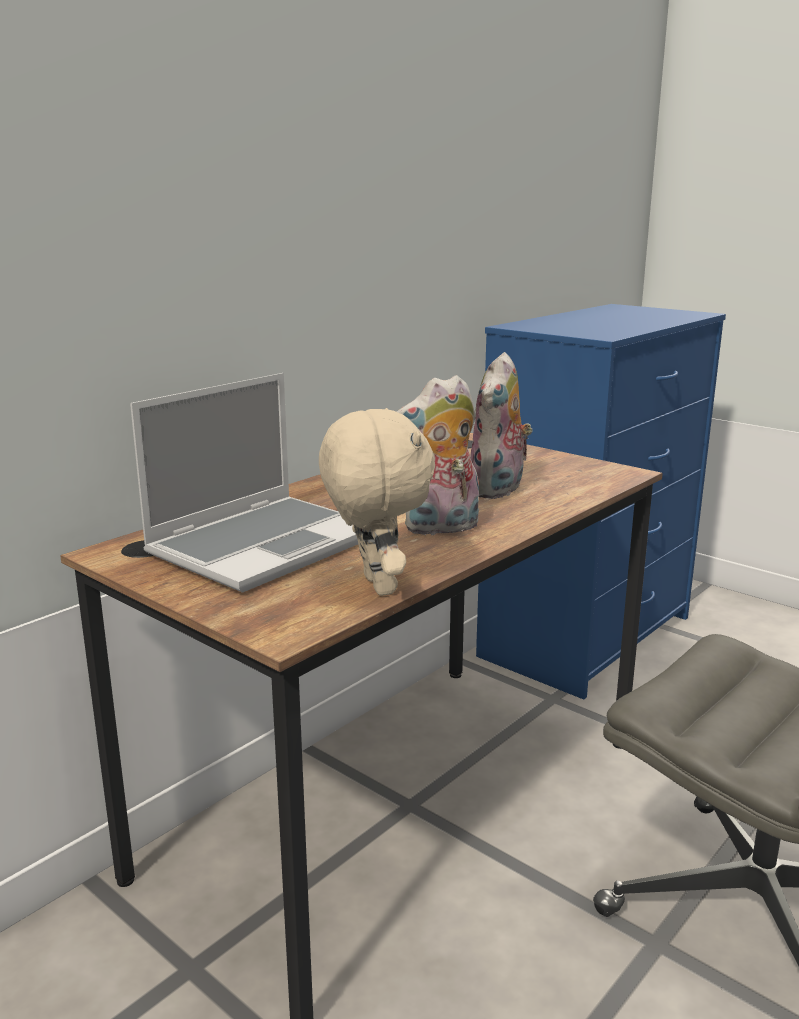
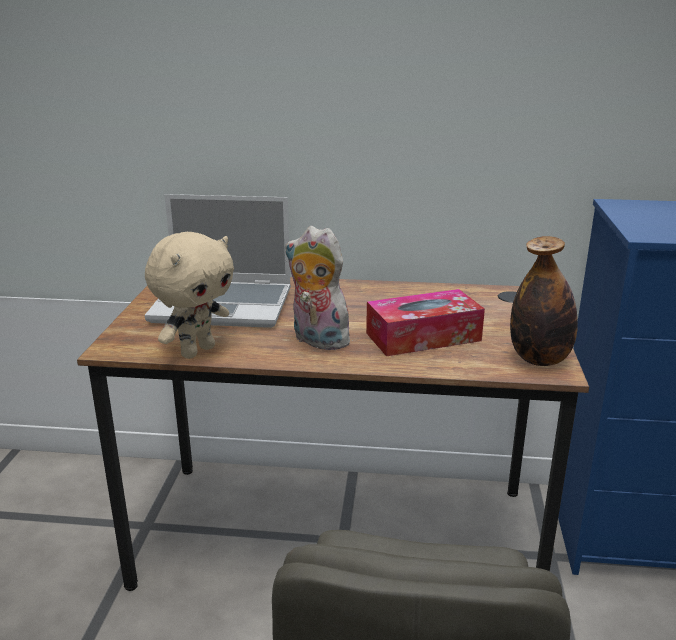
camera: 55 degrees right, 5 degrees up
plush toy [470,352,532,499] -> tissue box [366,289,485,356]
none -> bottle [510,236,578,366]

